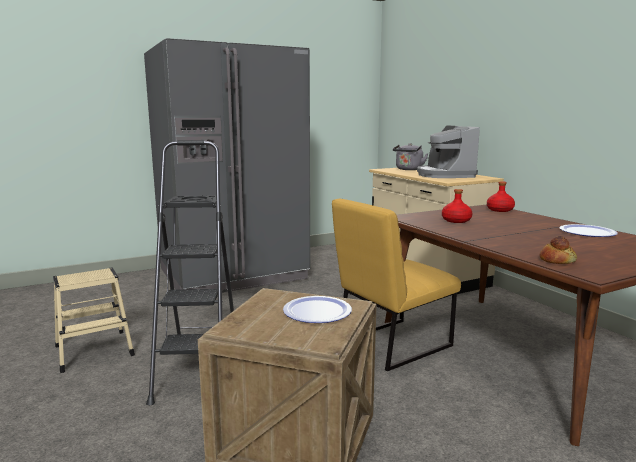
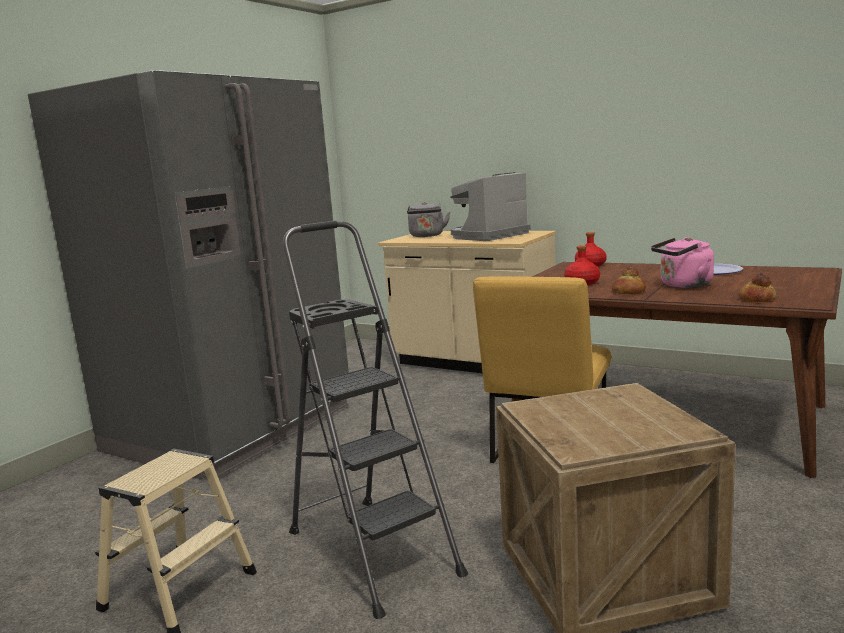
camera: 30 degrees left, 0 degrees up
plate [283,296,352,323] -> none
coffee machine [417,125,480,178] -> coffee machine turned 90 degrees clockwise [450,172,531,241]
none -> bread [612,267,646,294]
none -> pink kettle [651,237,714,288]

